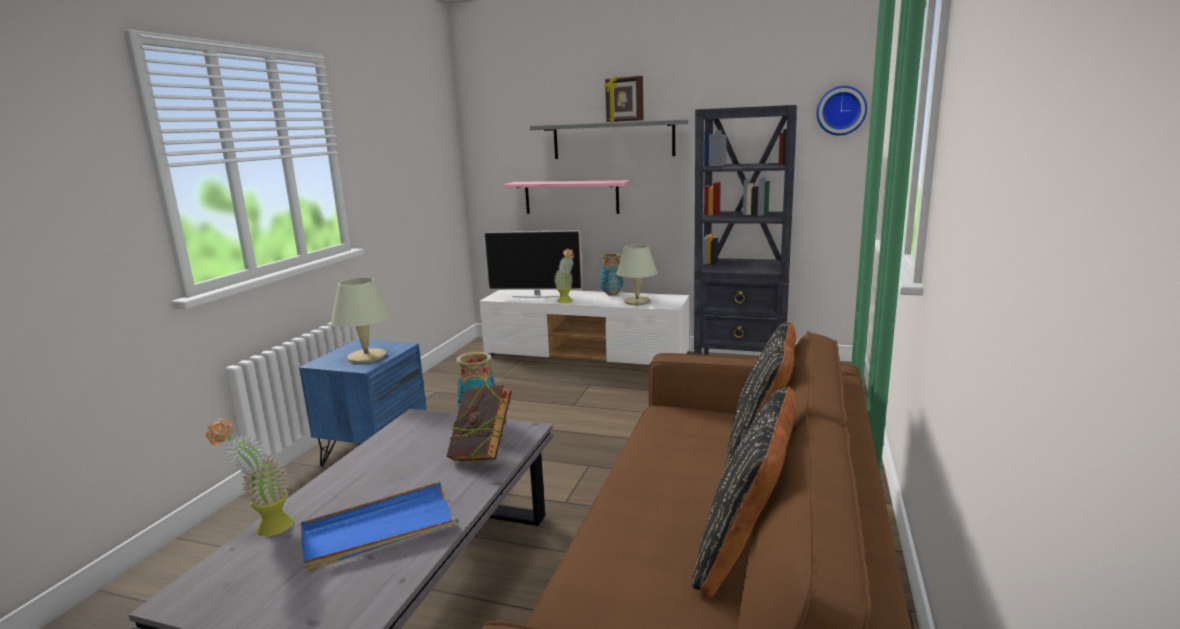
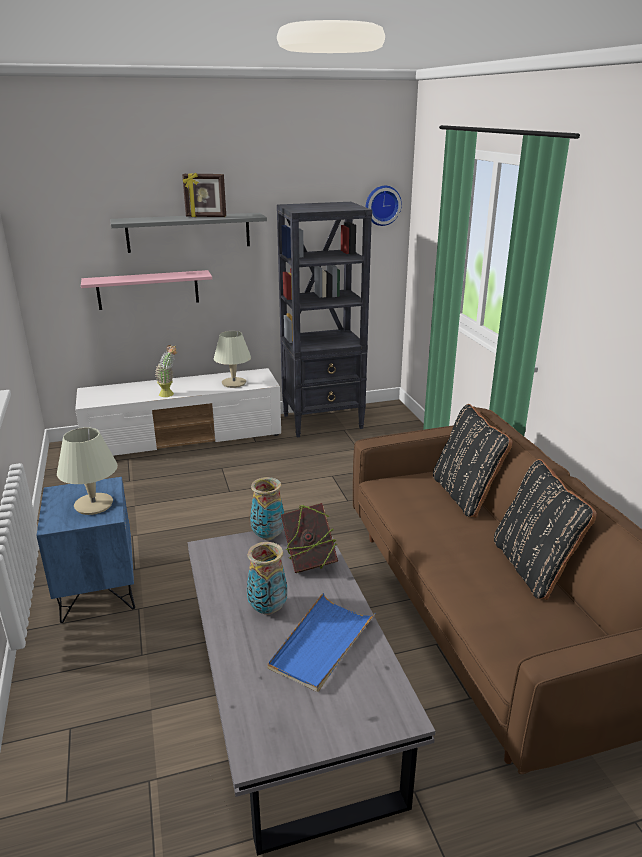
camera: 35 degrees left, 10 degrees up
potted plant [206,419,294,536] -> none
television [483,230,583,298] -> none
vase [600,253,623,296] -> vase moved to [247,542,287,615]

